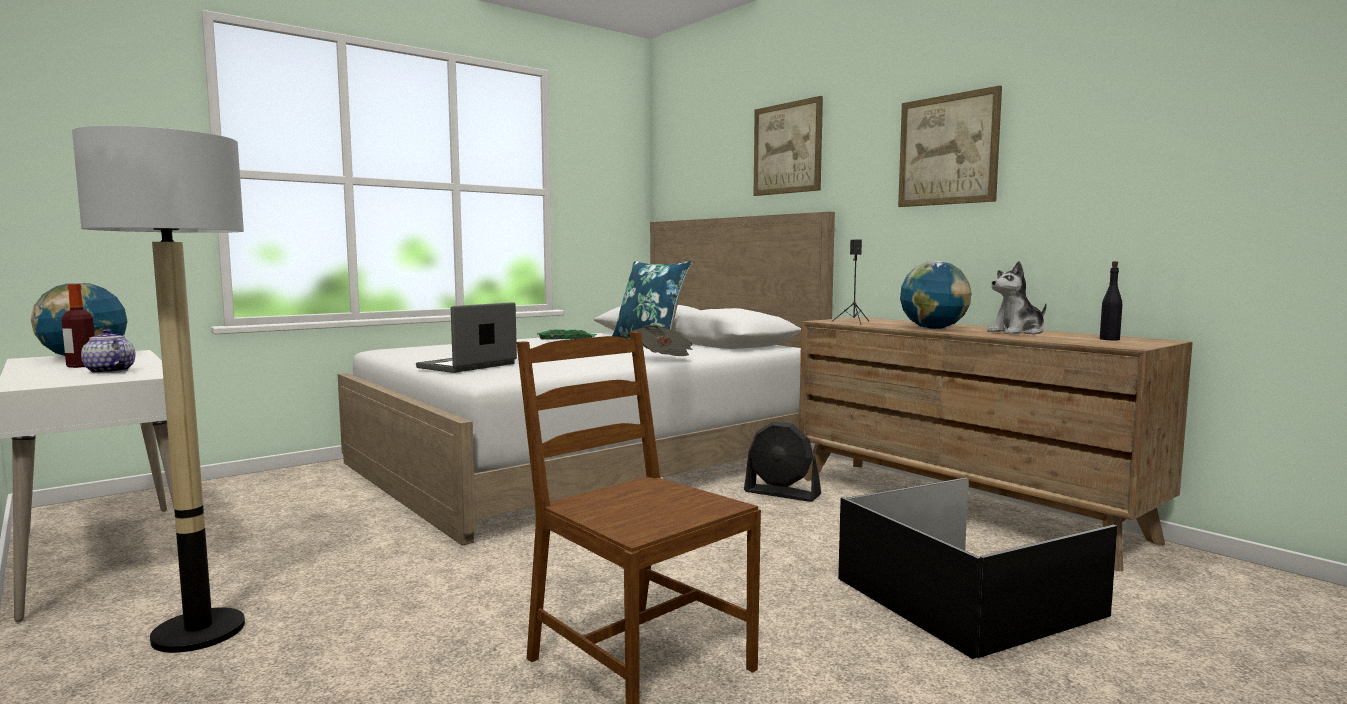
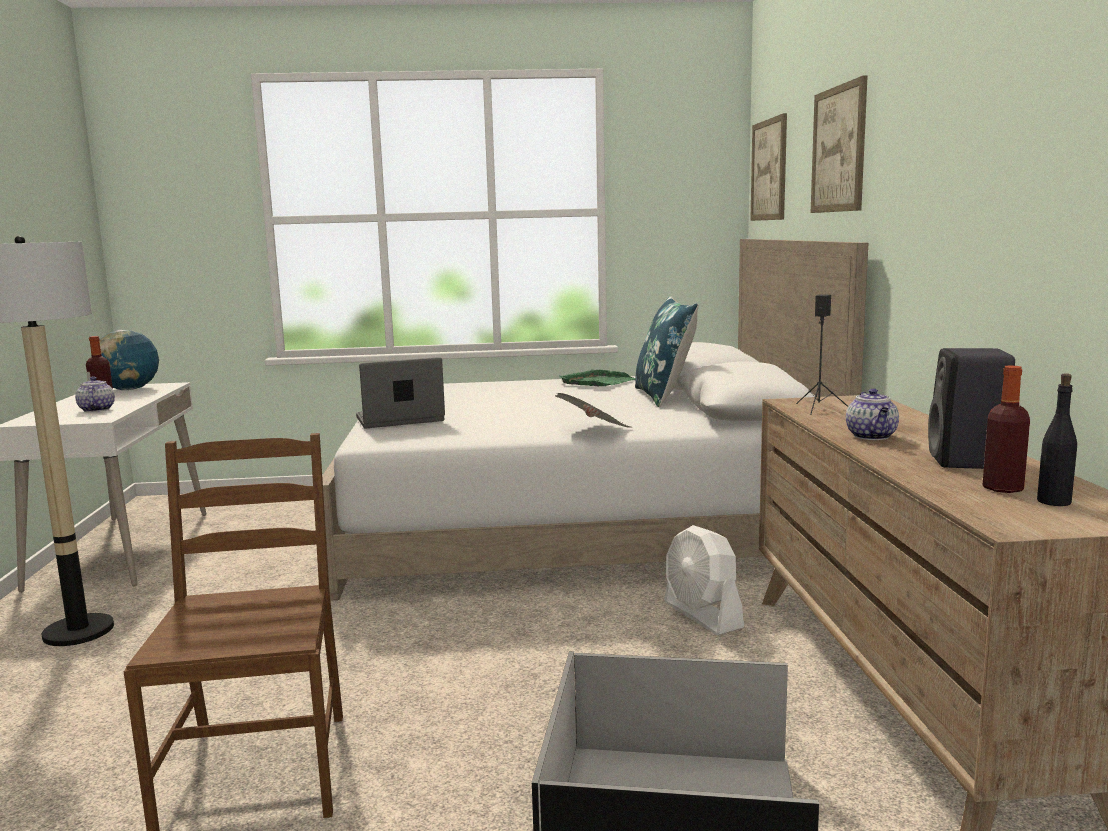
camera: 35 degrees right, 5 degrees up
black fan [744,422,821,502] -> white fan [664,525,744,635]
picture [898,86,1002,207] -> picture moved to [750,113,787,221]
globe [900,261,972,329] -> teapot [846,388,899,440]
plush toy [987,261,1047,334] -> black speaker [928,348,1015,469]
none -> bottle [983,365,1030,493]

